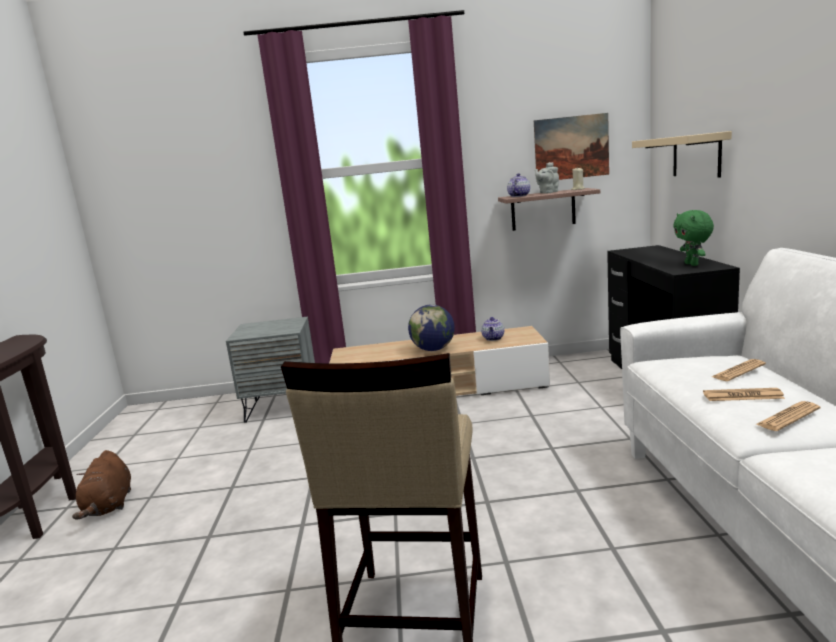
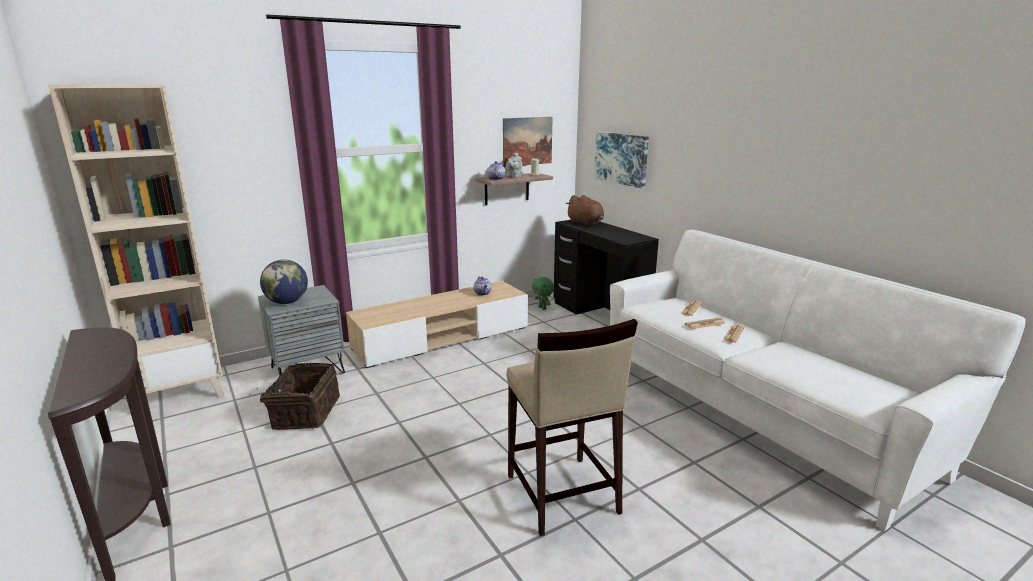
camera: 30 degrees left, 5 degrees up
brown plush toy [72,450,131,520] -> brown plush toy moved to [566,195,604,226]
globe [408,305,455,351] -> globe moved to [260,260,308,304]
beige shelf [632,131,732,178] -> picture [594,132,649,188]
green plush toy [673,210,714,266] -> green plush toy moved to [532,277,554,310]
none -> beige bookcase [48,84,224,398]
none -> basket [249,363,340,430]

